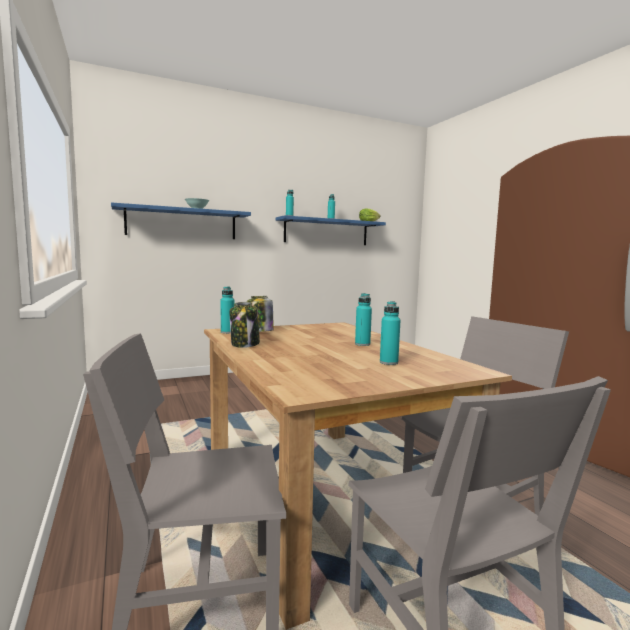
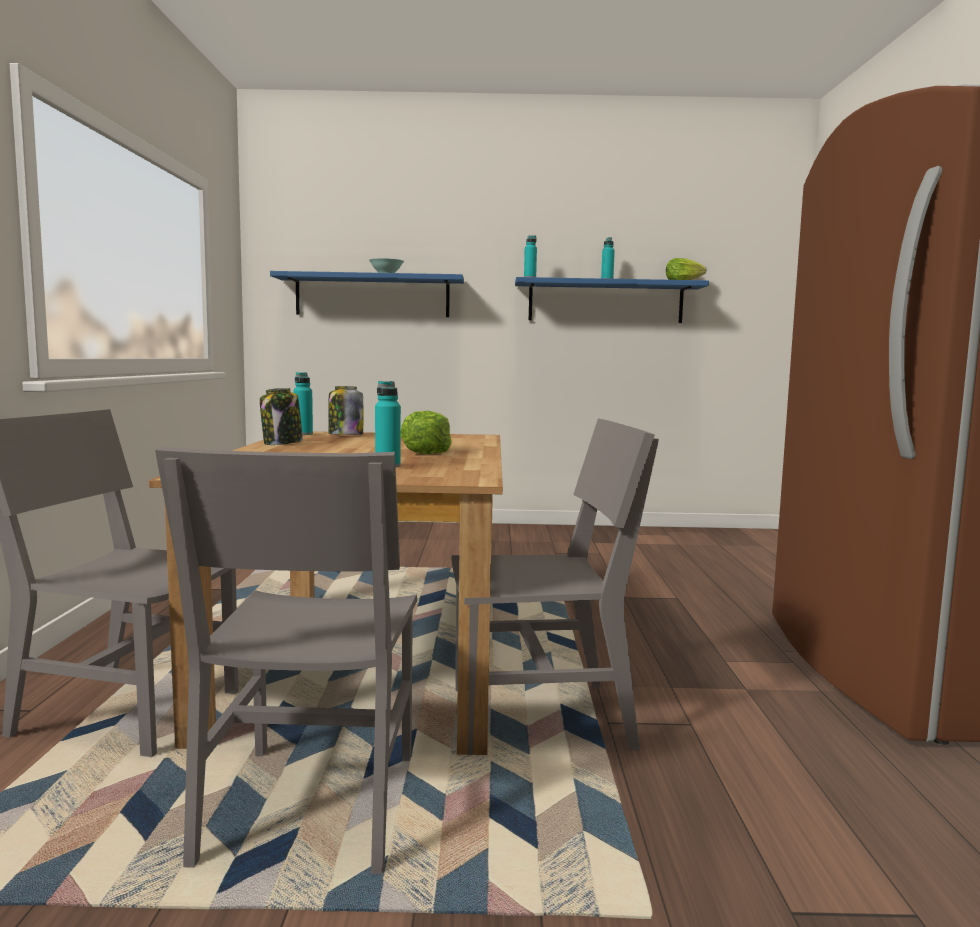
camera: 25 degrees right, 0 degrees up
turquoise bottle [355,293,372,346] -> lettuce [401,411,452,454]

